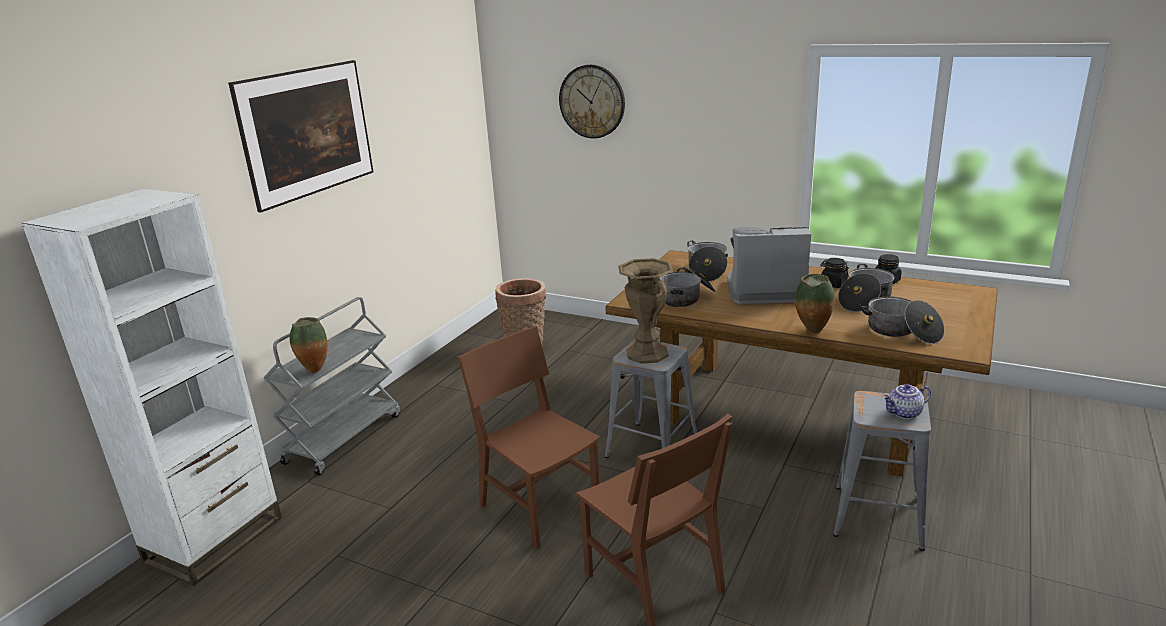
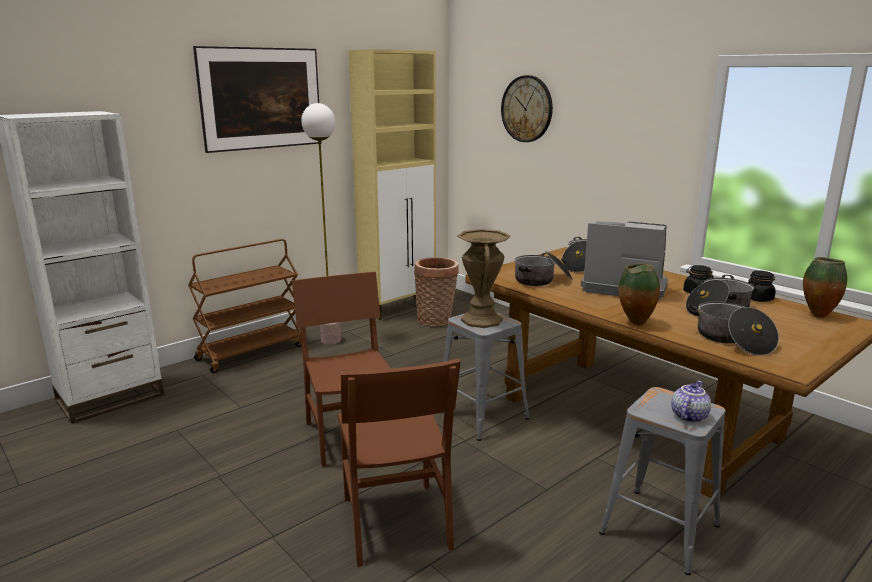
camera: 20 degrees right, 5 degrees down
grey cart [263,297,400,476] -> brown cart [188,239,302,373]
vase [290,317,328,373] -> vase moved to [803,257,847,318]
teapot [883,384,931,419] -> teapot turned 120 degrees clockwise [671,381,711,422]
none -> floor lamp [301,103,341,345]
none -> beige cabinet [348,49,436,320]

